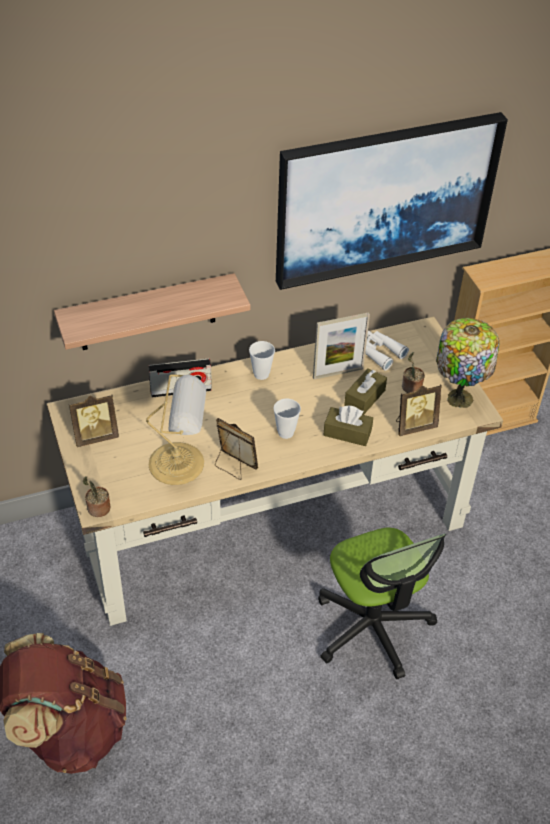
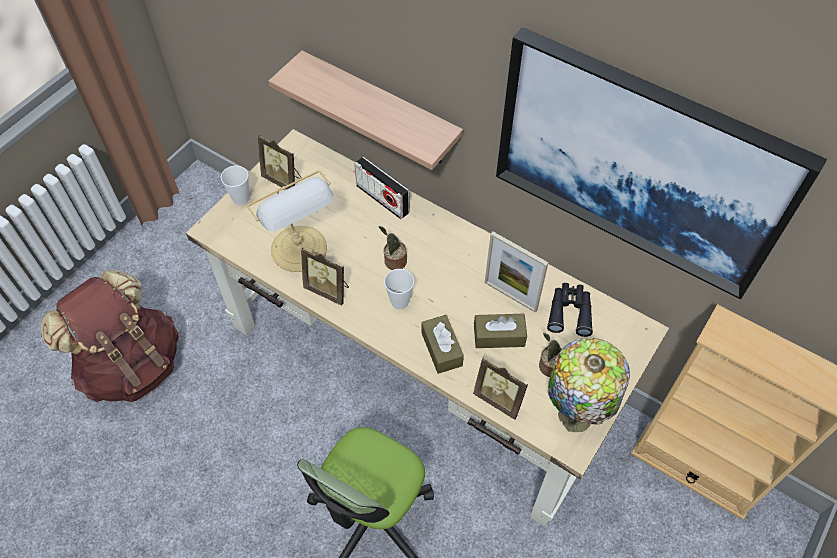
camera: 55 degrees right, 10 degrees up
potted plant [82,477,110,517] -> potted plant moved to [379,226,407,270]
picture frame [215,418,258,480] -> picture frame turned 120 degrees clockwise [301,248,349,305]
cup [249,341,275,380] -> cup moved to [221,166,249,205]
white binoculars [365,331,409,371] -> black binoculars [547,283,593,337]

